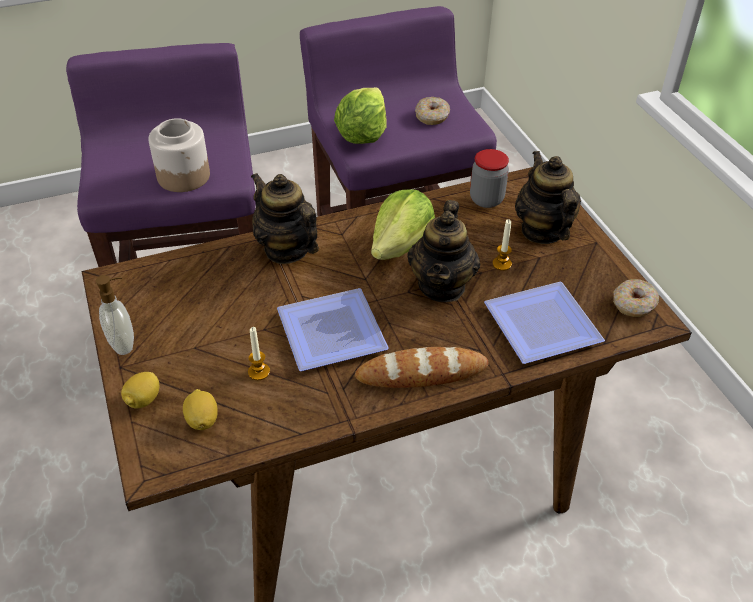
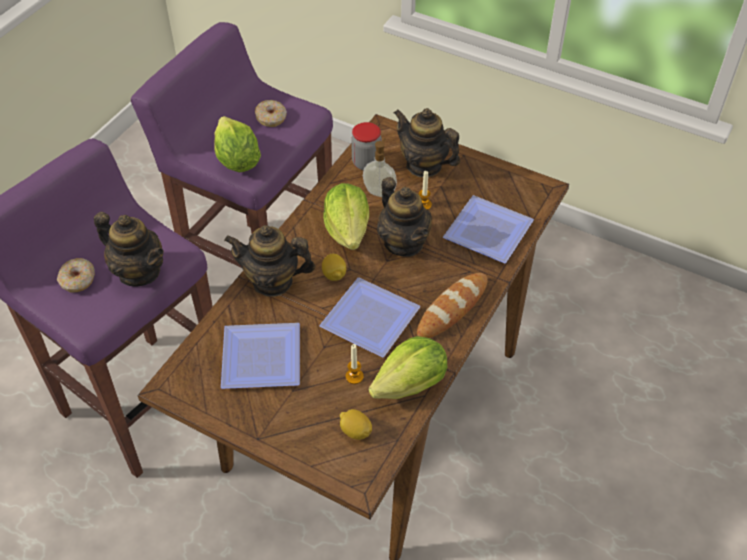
camera: 40 degrees left, 5 degrees up
soap dispenser [96,275,134,355] -> soap dispenser moved to [363,138,397,197]
lemon [121,372,160,409] -> lemon moved to [322,254,346,281]
jar [148,118,210,192] -> teapot [94,212,164,287]
donut [613,279,659,317] -> donut moved to [57,258,95,293]
none -> plate [221,323,300,389]
none -> lettuce [368,336,447,399]

